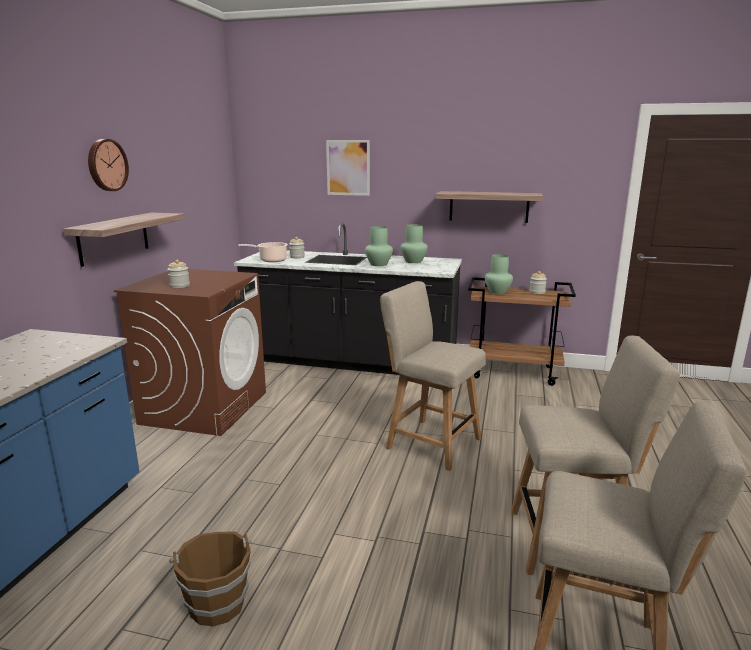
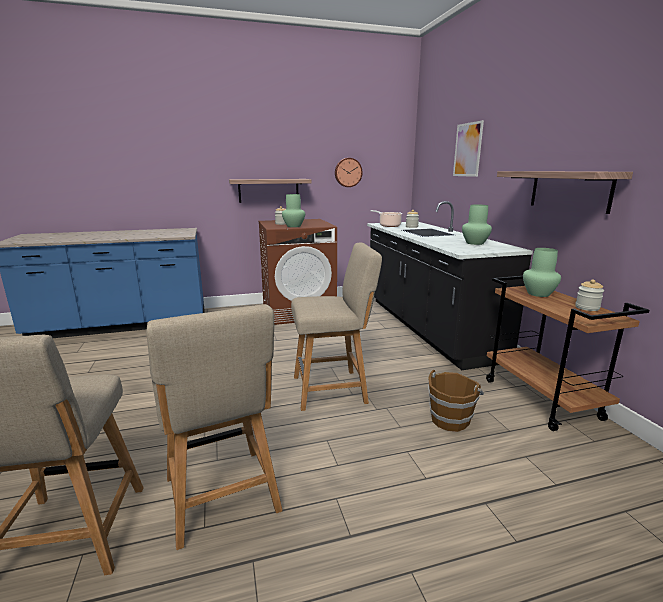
camera: 60 degrees right, 0 degrees up
wall clock [88,139,129,191] -> wall clock moved to [335,158,363,187]
brown bucket [169,531,251,627] -> brown bucket moved to [428,370,484,432]
green vase [365,226,393,266] -> green vase moved to [282,194,305,227]
beige chair [380,281,486,471] -> beige chair turned 75 degrees clockwise [291,243,382,411]

